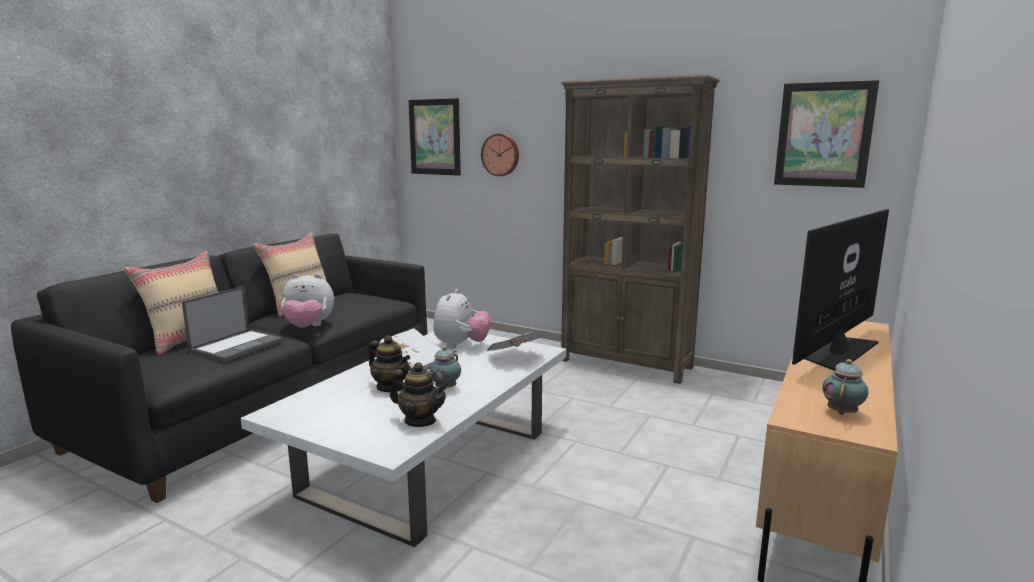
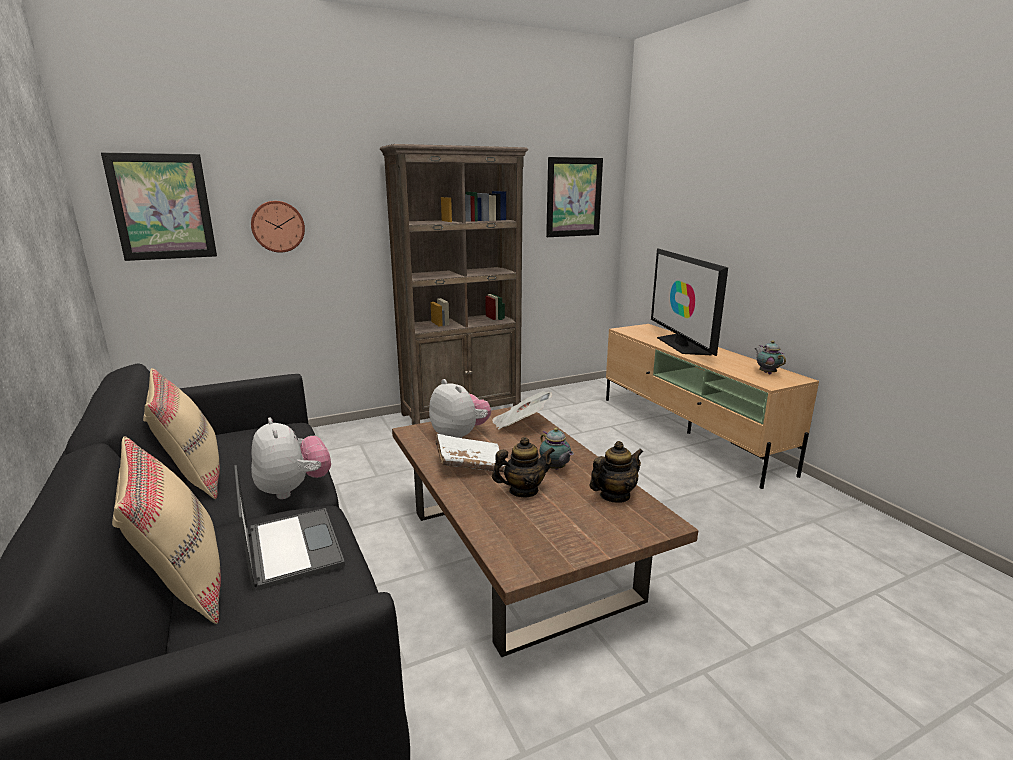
camera: 55 degrees left, 5 degrees up
white coffee table [241,331,566,547] -> brown coffee table [392,407,698,657]
plush toy [281,274,334,328] -> plush toy turned 60 degrees counterclockwise [251,418,331,499]

